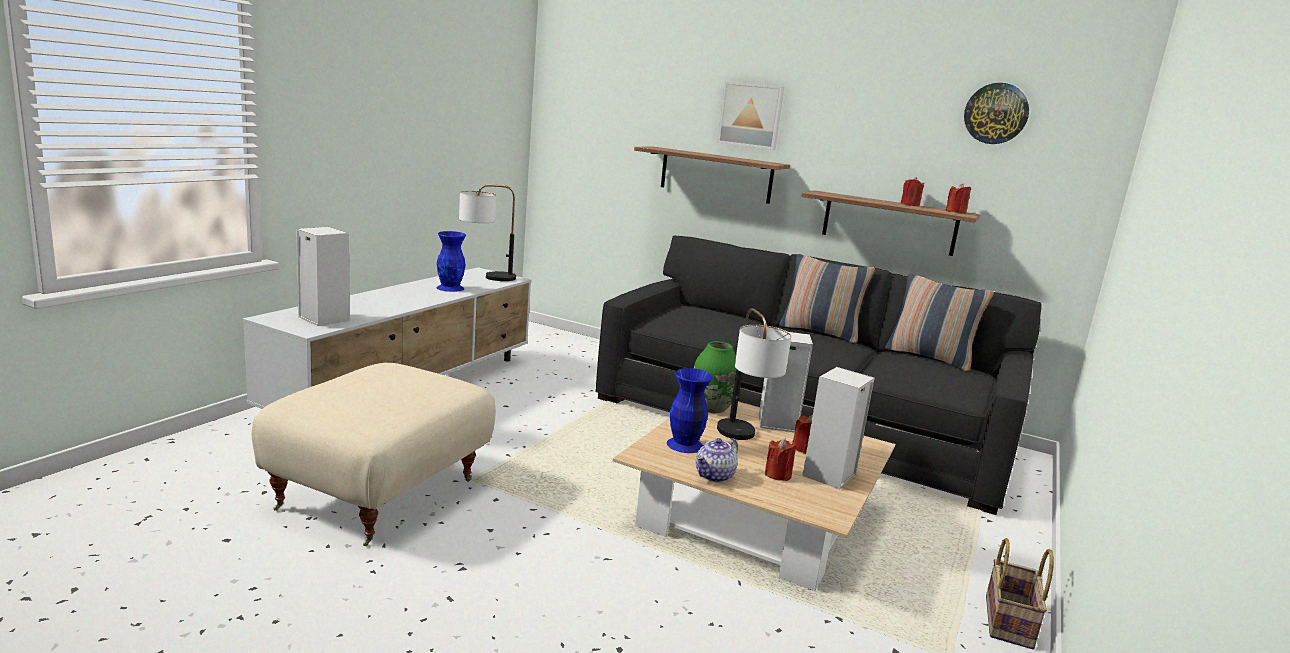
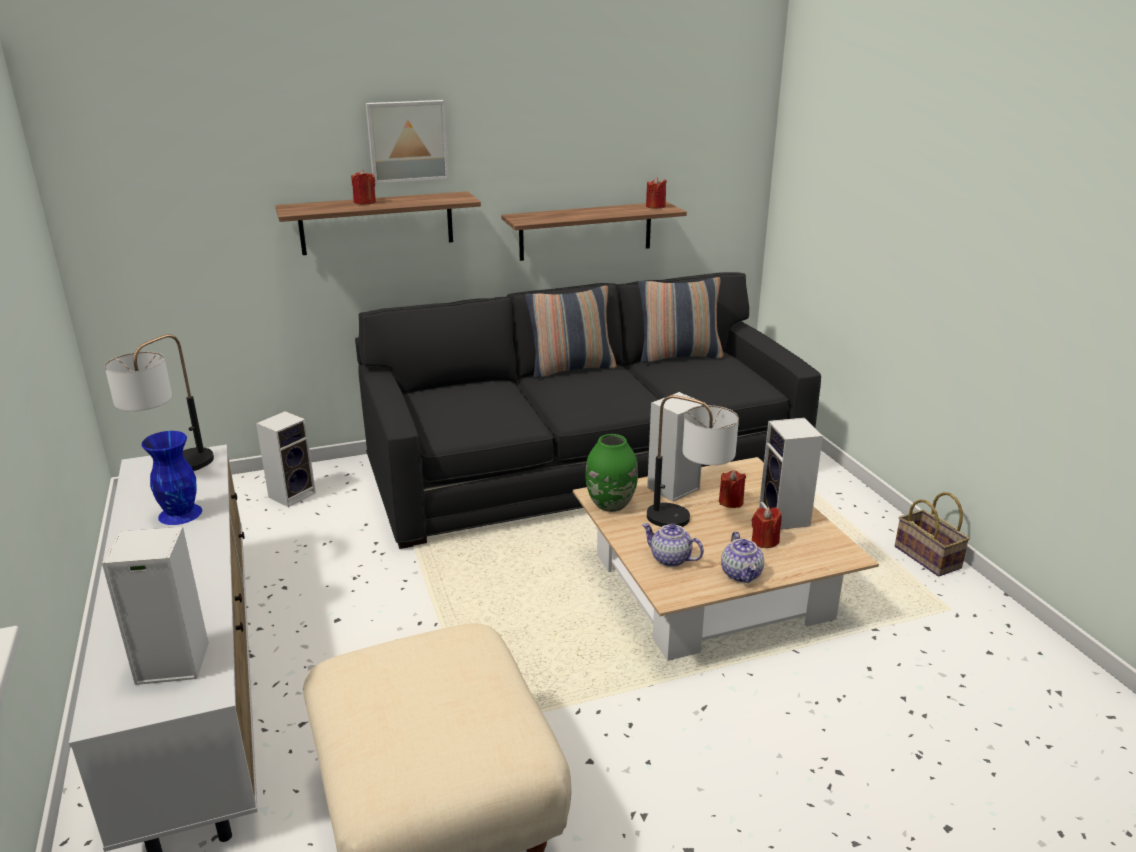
camera: 45 degrees left, 10 degrees up
blue vase [667,368,713,453] -> teapot [642,523,704,567]
red candle [901,177,925,206] -> red candle moved to [351,169,376,205]
wall clock [964,83,1029,144] -> none
none -> speaker [256,411,316,507]

